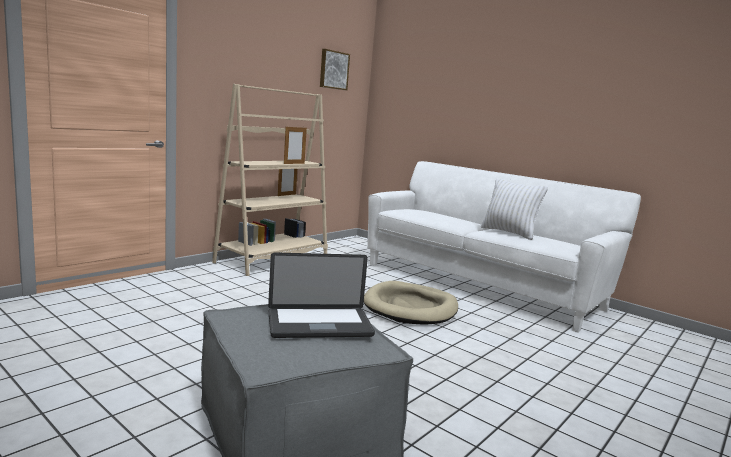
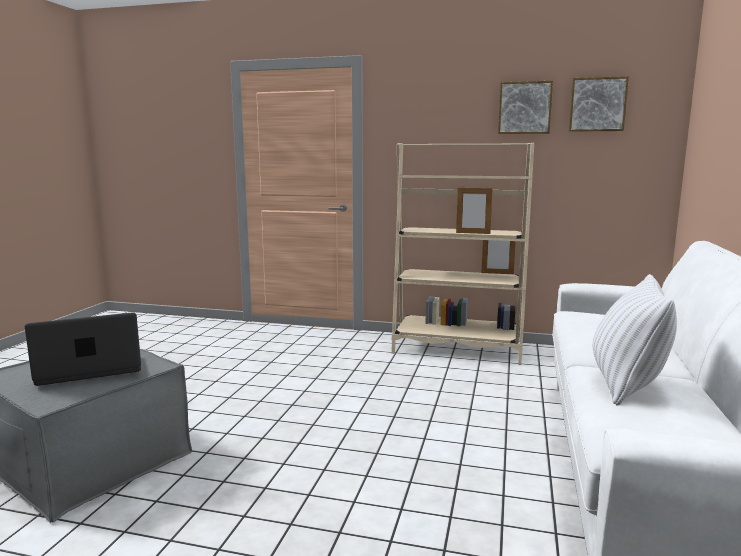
camera: 65 degrees right, 0 degrees up
laptop [268,252,375,338] -> laptop turned 105 degrees clockwise [25,312,141,386]
beige dog bed [364,281,458,325] -> none
none -> picture [498,81,553,134]

